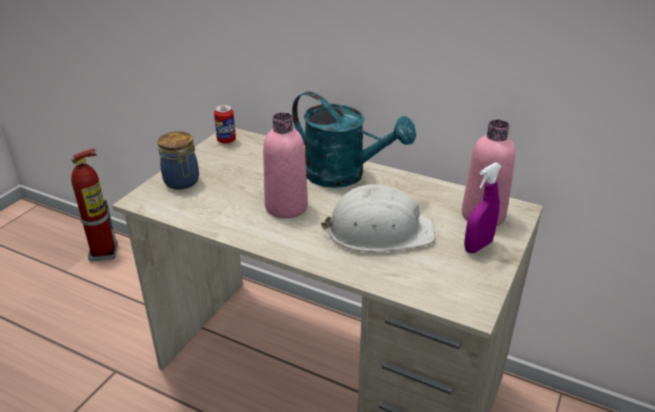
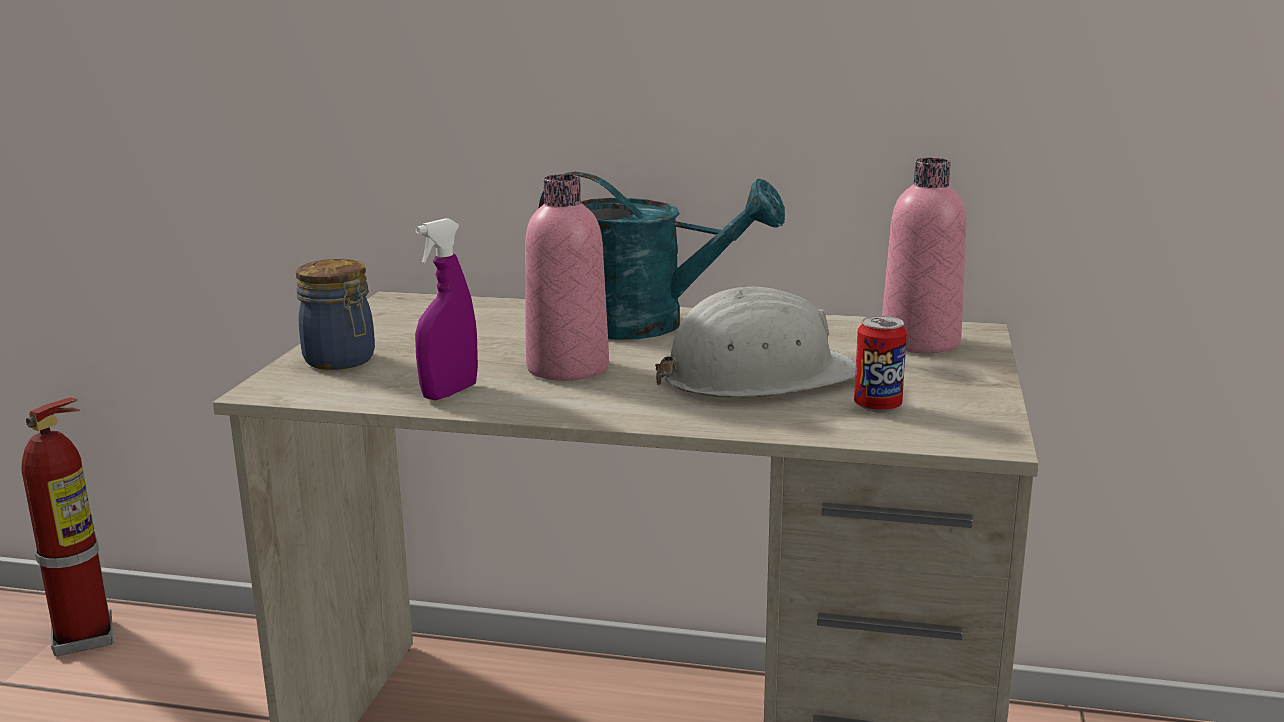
camera: 15 degrees left, 15 degrees down
can [214,105,236,144] -> can moved to [854,316,907,413]
purple spray bottle [464,162,502,253] -> purple spray bottle moved to [415,218,478,400]

